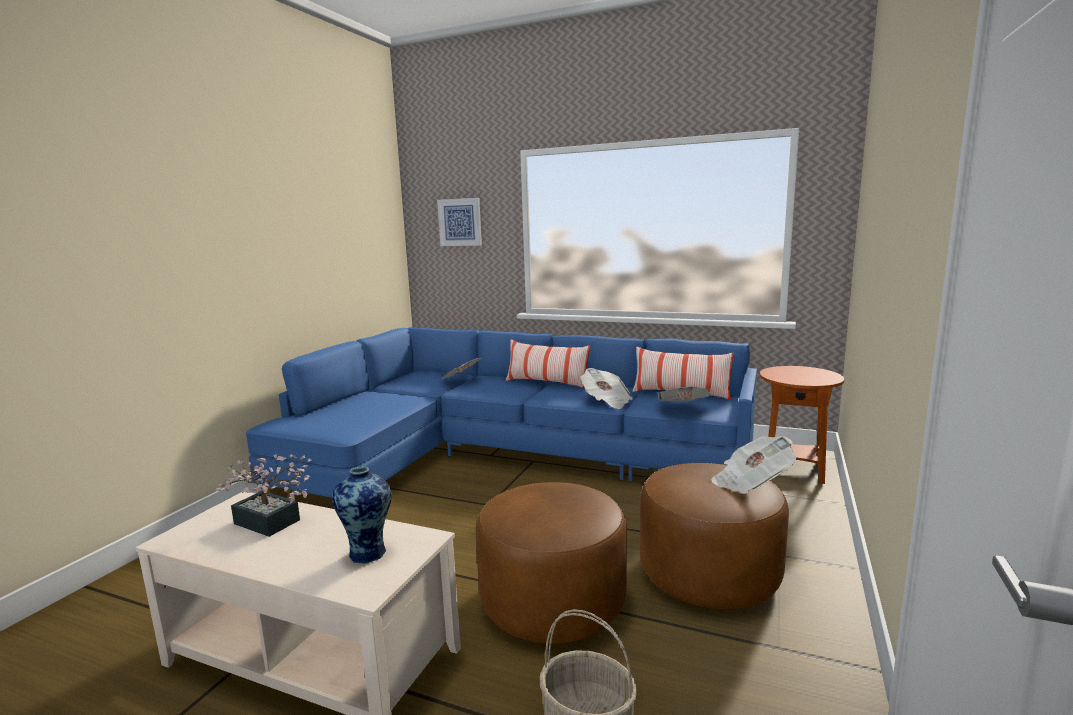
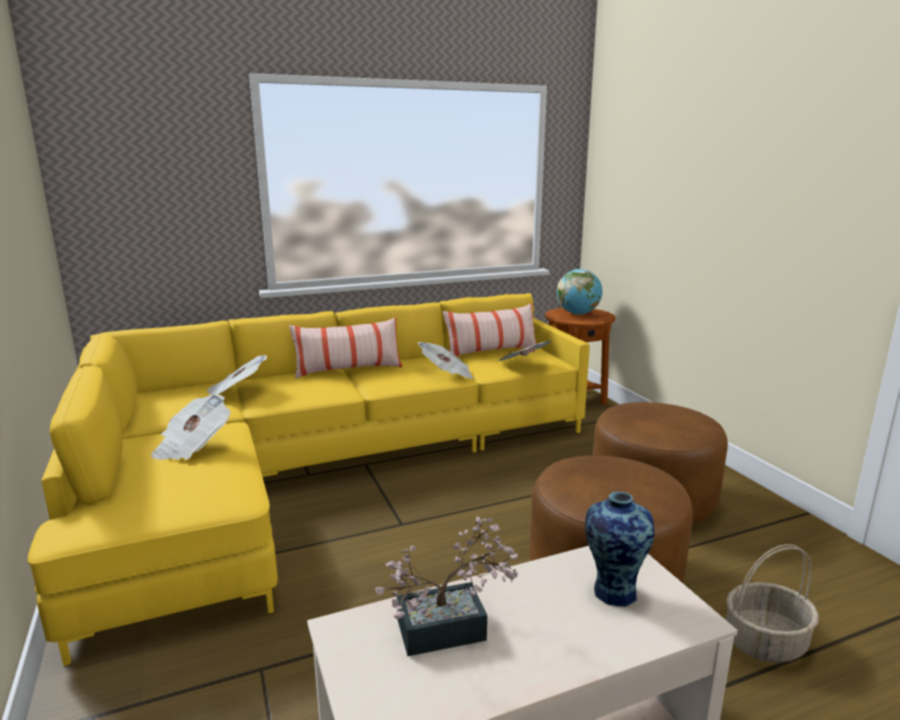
camera: 45 degrees left, 5 degrees up
blue sofa [245,327,757,498] -> yellow sofa [28,293,590,666]
picture [437,198,482,246] -> none
newspaper [711,436,796,494] -> newspaper moved to [151,394,230,460]
none -> globe [557,269,602,315]

